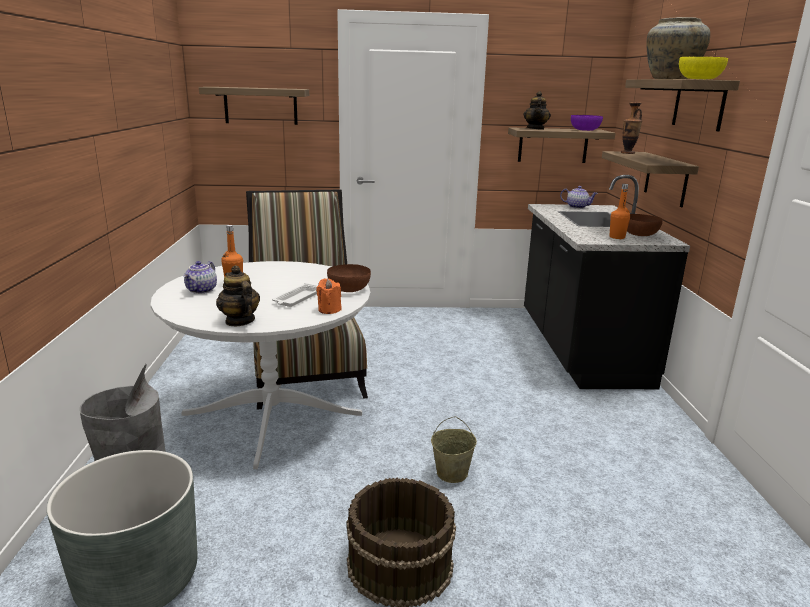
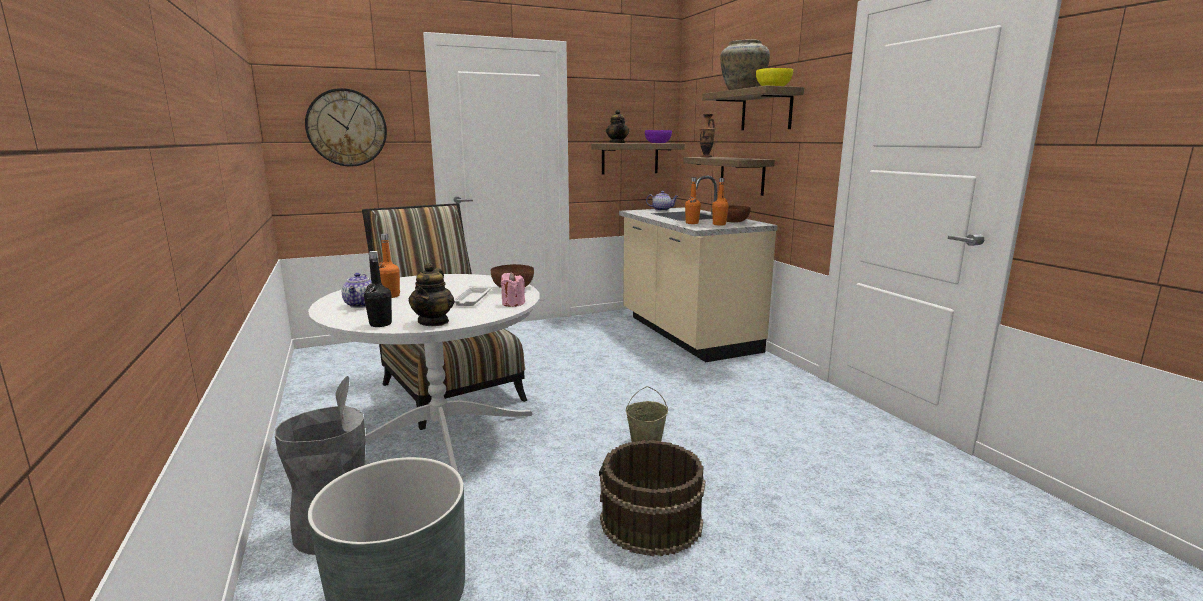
camera: 20 degrees left, 5 degrees down
shelf [199,87,309,125] -> wall clock [305,88,387,167]
teapot [216,265,260,326] -> teapot turned 120 degrees counterclockwise [409,263,454,326]
orange candle [316,279,342,314] -> pink candle [501,272,525,307]
black counter [524,175,690,389] -> beige counter [619,176,778,362]
none -> black bottle [364,251,392,327]
none -> orange bottle [685,177,701,224]

